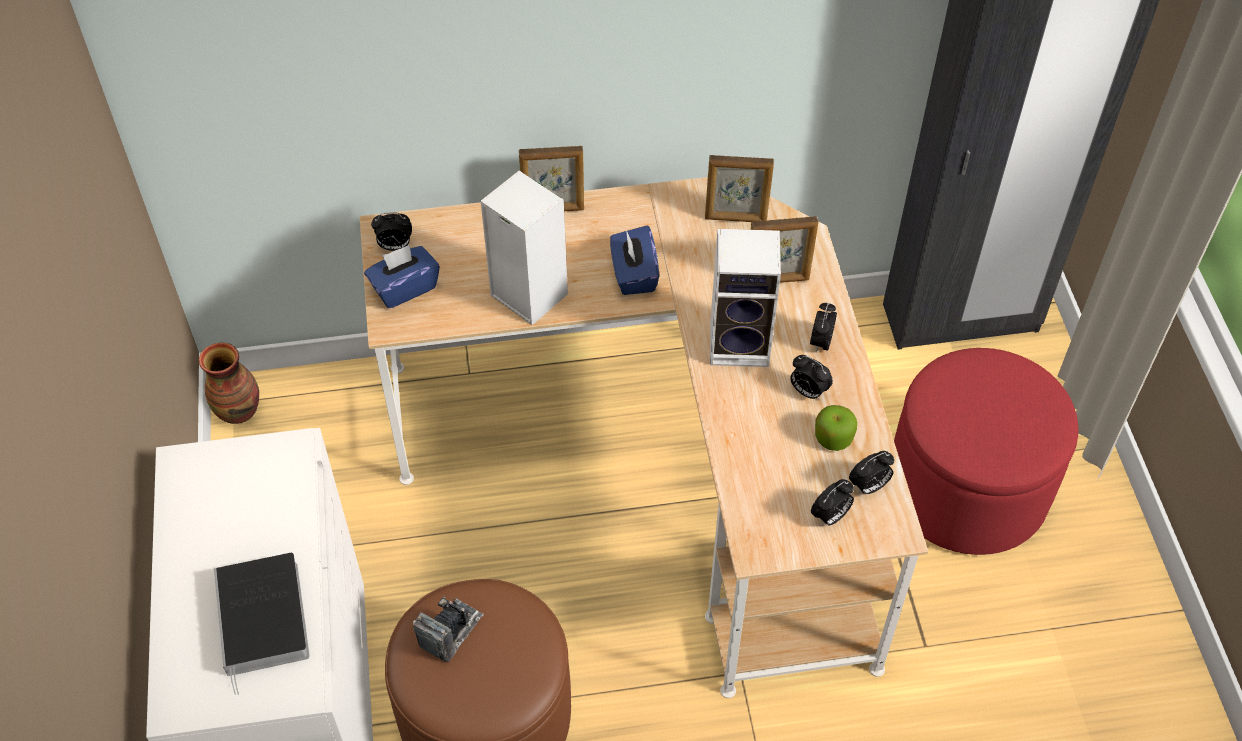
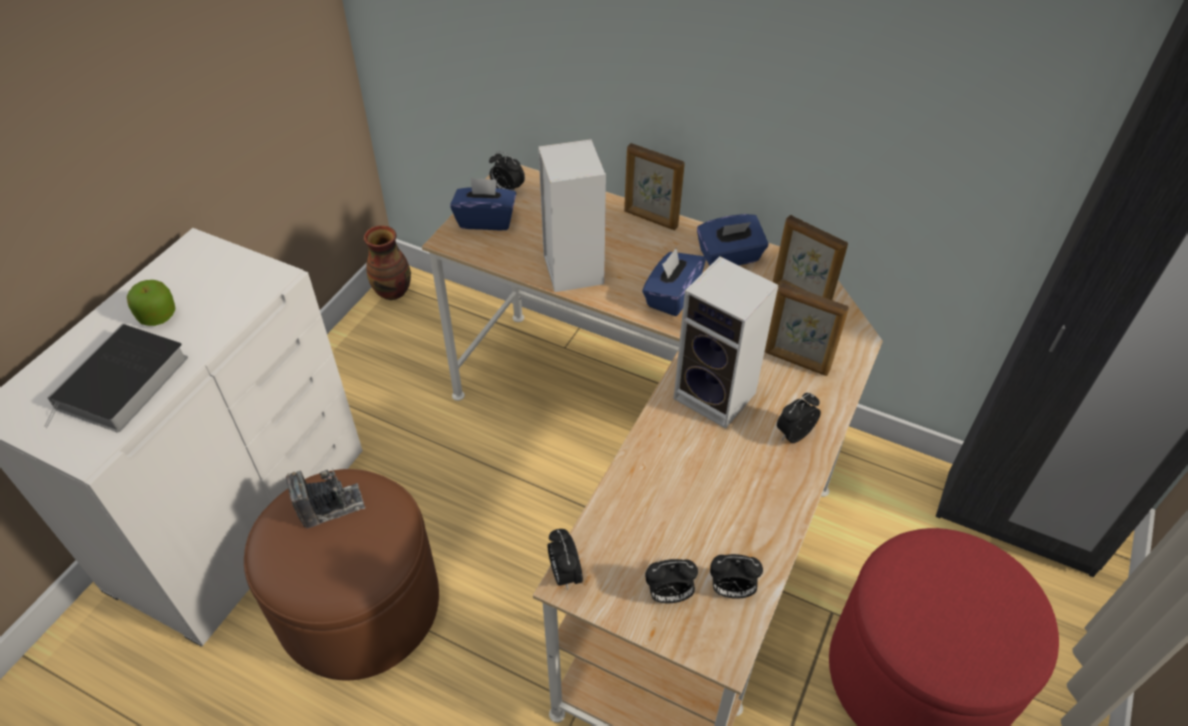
camera: 35 degrees right, 5 degrees down
alarm clock [790,355,833,400] -> alarm clock moved to [547,529,583,590]
apple [815,405,857,451] -> apple moved to [127,280,176,326]
none -> blue tissue box [697,214,768,266]

